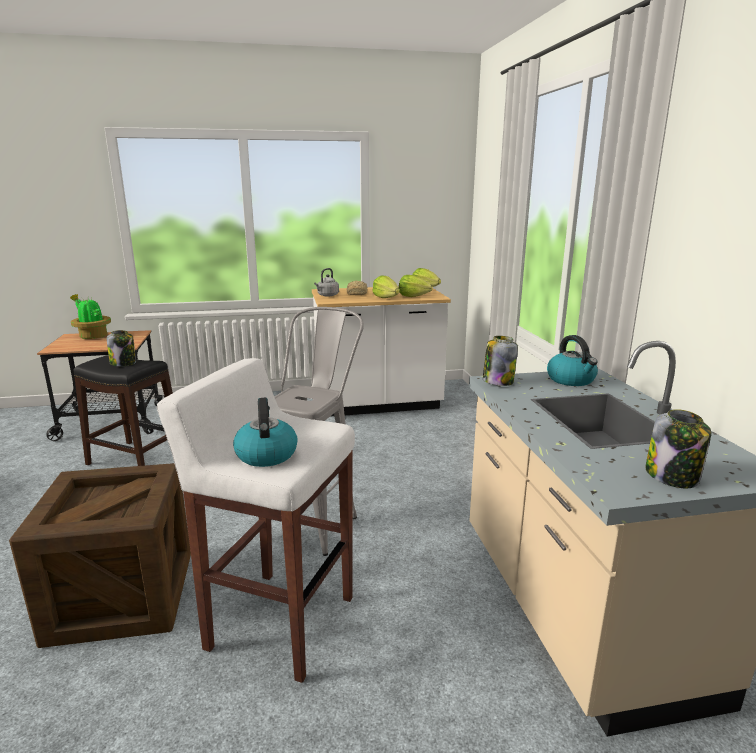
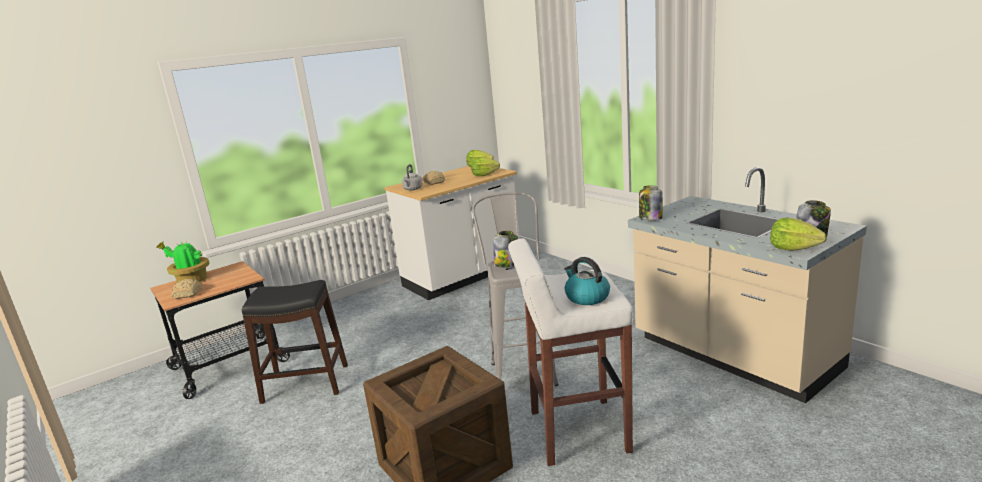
camera: 25 degrees left, 0 degrees up
jar [107,330,136,366] -> jar moved to [493,231,518,268]
lettuce [372,275,400,298] -> lettuce moved to [770,218,827,251]
kettle [547,335,598,386] -> none
none -> bread [171,279,202,299]

